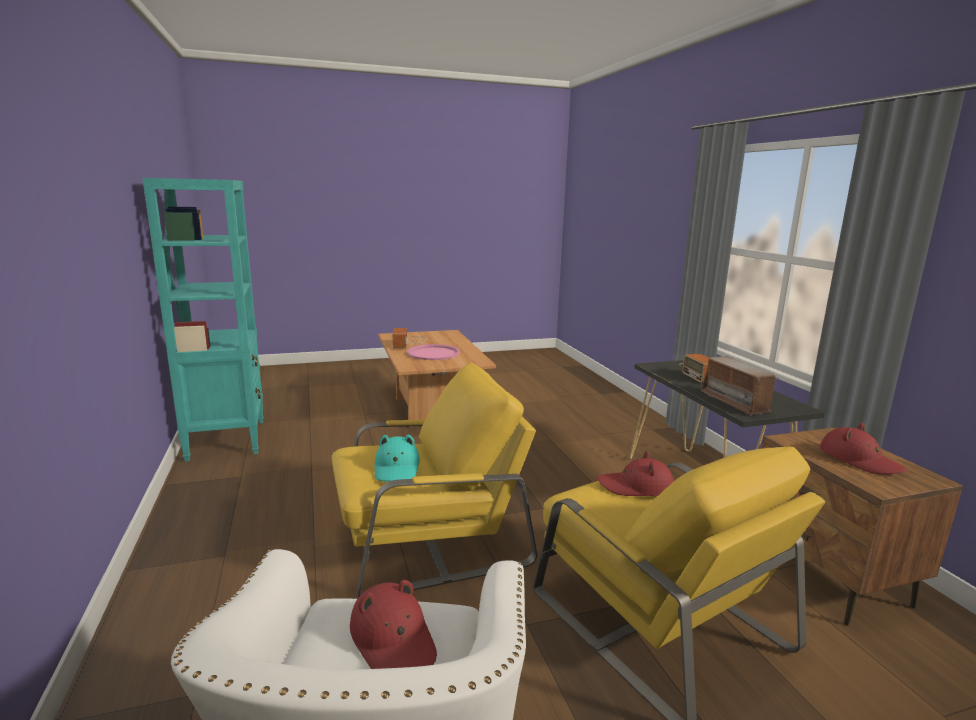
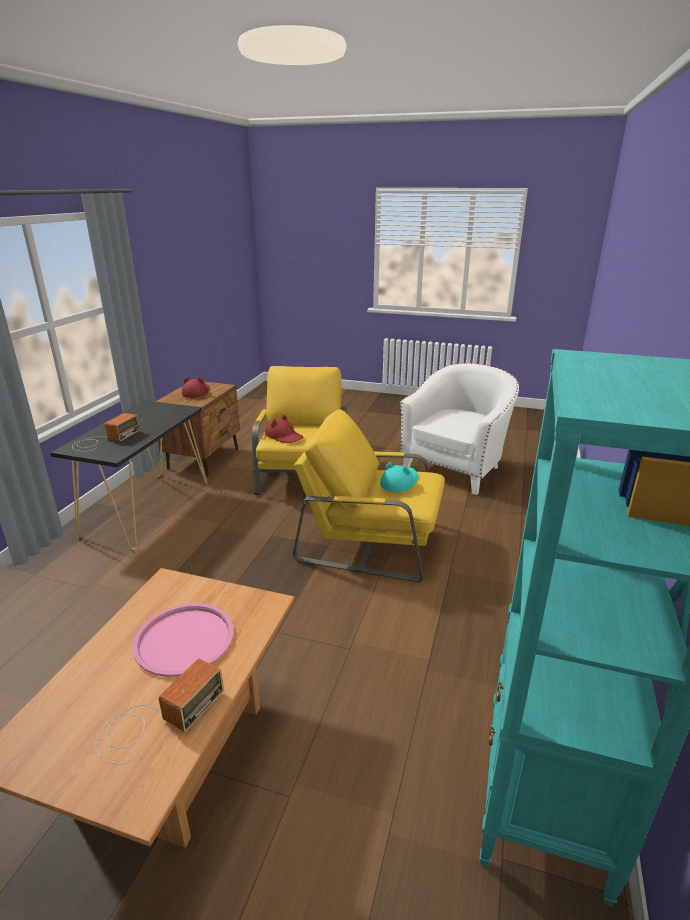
camera: 145 degrees left, 10 degrees up
red hat [350,580,437,669] -> none
radio [700,356,779,416] -> none

